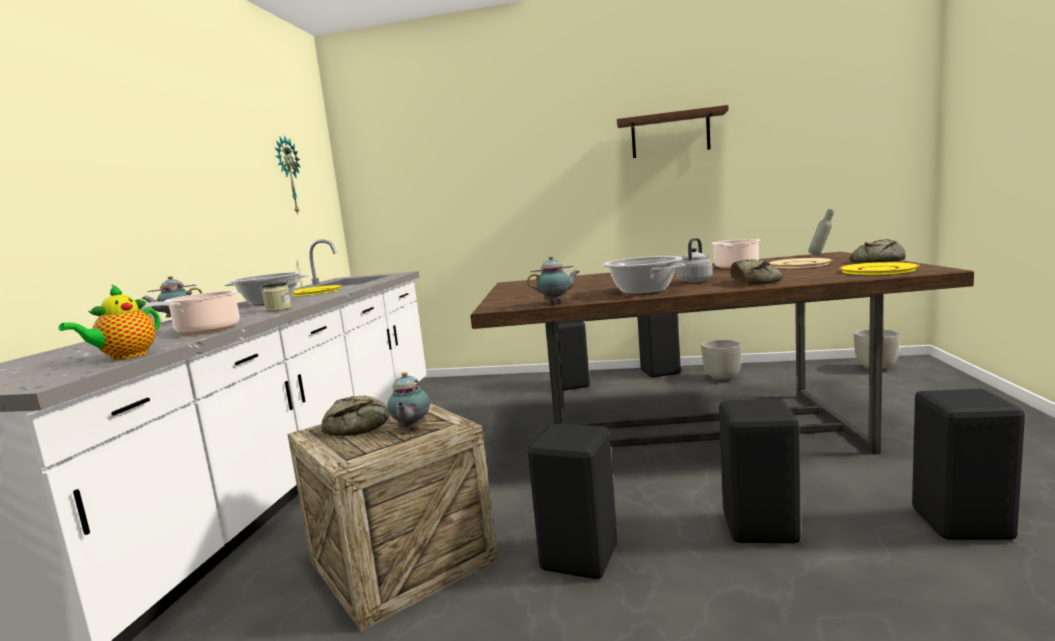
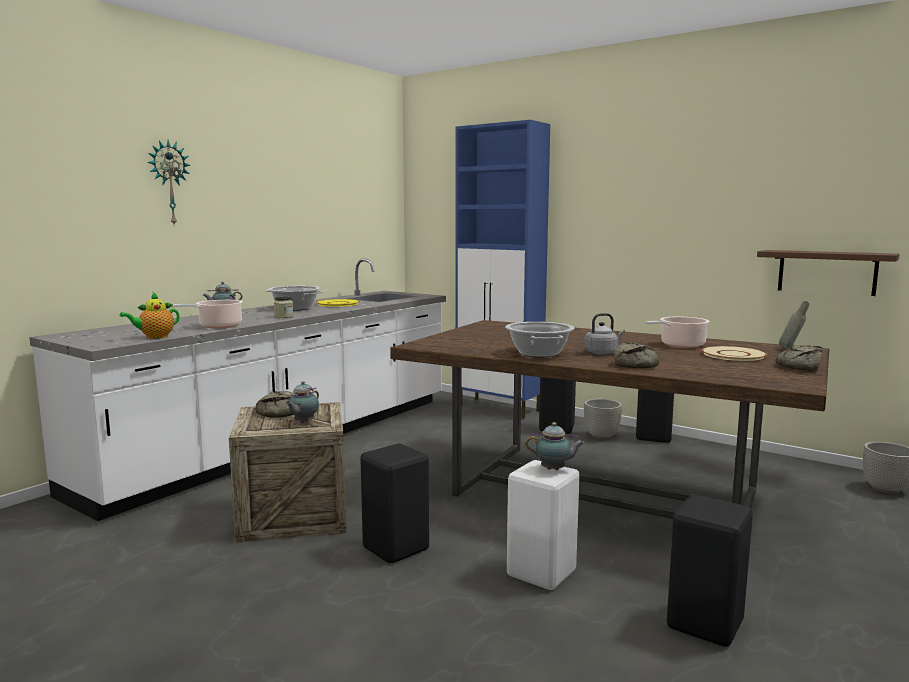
camera: 25 degrees right, 0 degrees up
wall clock [275,135,301,214] -> wall clock moved to [147,140,190,225]
teapot [527,256,580,304] -> teapot moved to [525,422,585,470]
brown shelf [617,105,729,158] -> brown shelf moved to [757,250,900,296]
grey planter [701,340,742,381] -> grey planter moved to [584,399,622,440]
black stool [719,399,801,543] -> white stool [507,460,580,590]
yellow plate [838,262,920,275] -> none
none -> blue cabinet [455,120,550,419]

